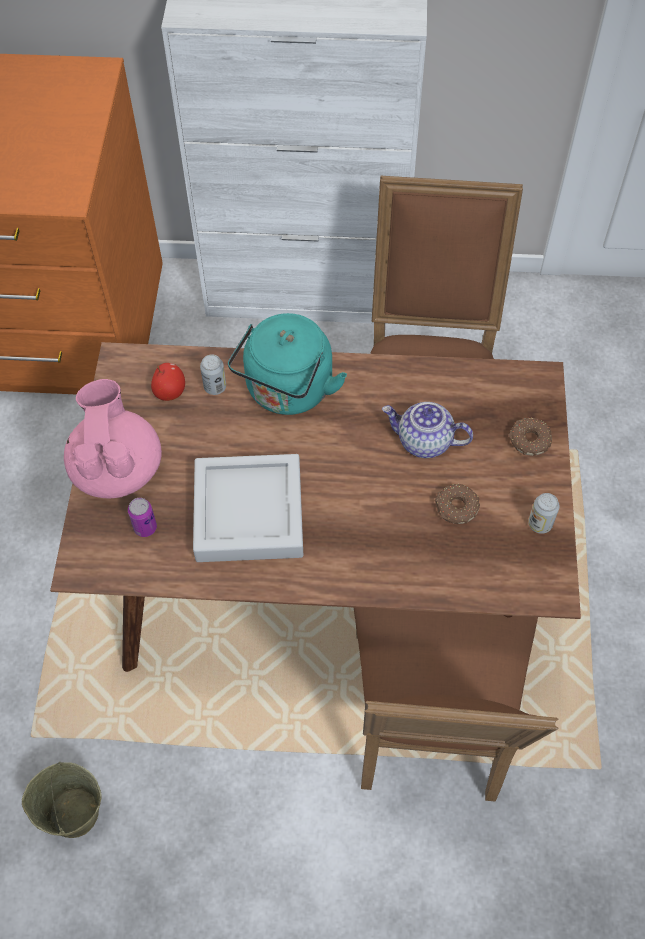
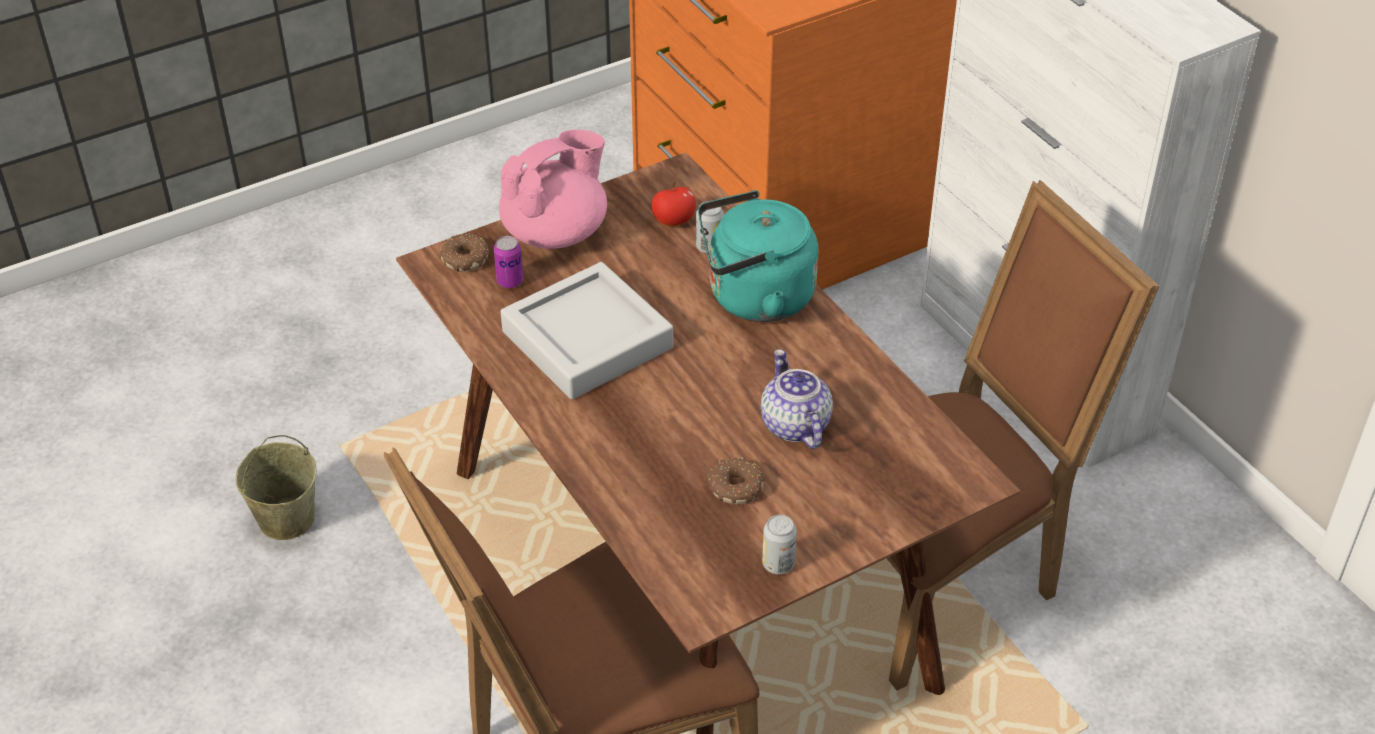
camera: 55 degrees right, 15 degrees down
donut [509,418,552,456] -> donut moved to [439,233,489,272]

